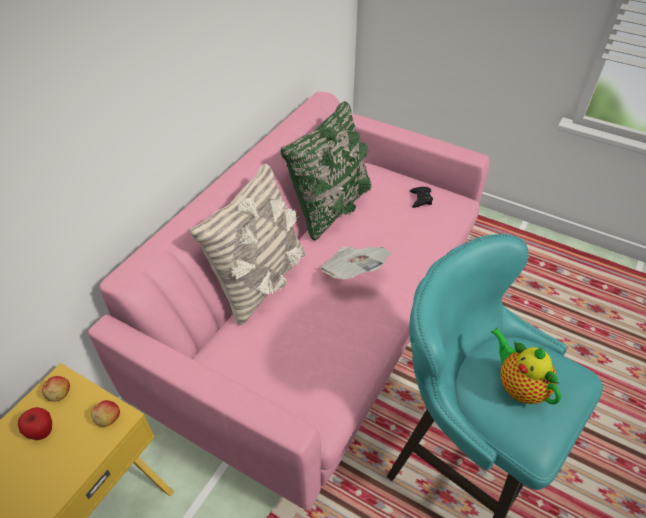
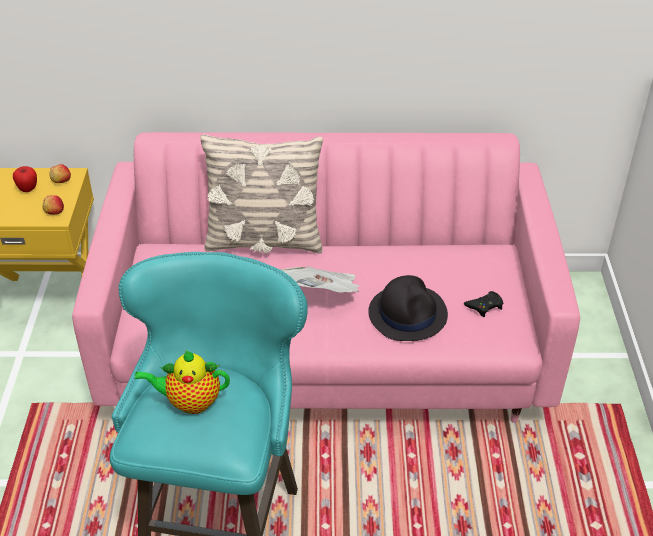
camera: 60 degrees right, 5 degrees down
green pillow [281,101,372,241] -> none
teapot [491,328,561,405] -> teapot turned 120 degrees counterclockwise [135,350,230,414]
none -> black hat [368,275,448,341]

